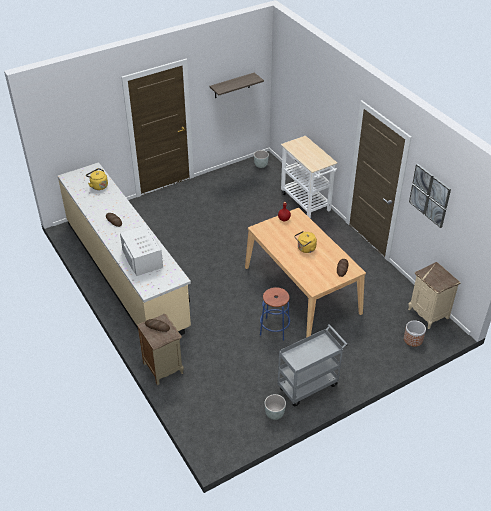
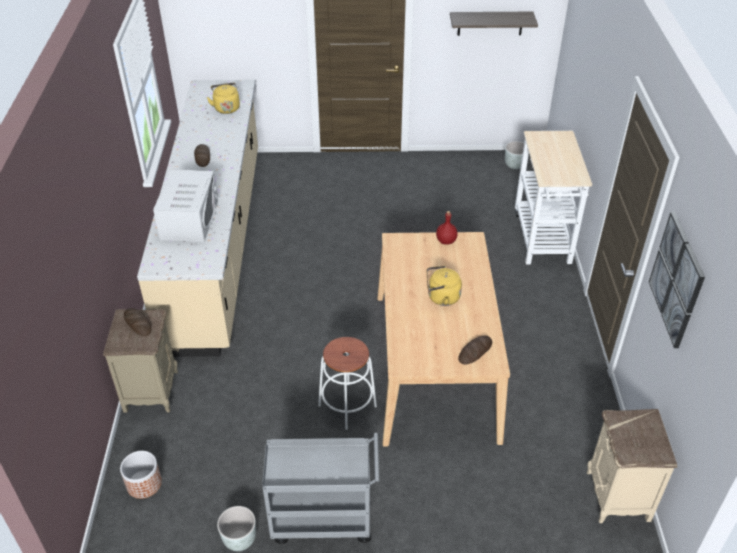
camera: 30 degrees right, 0 degrees up
blue stool [260,287,290,341] -> white stool [318,337,377,430]
planter [404,321,426,347] -> planter moved to [120,451,162,499]

